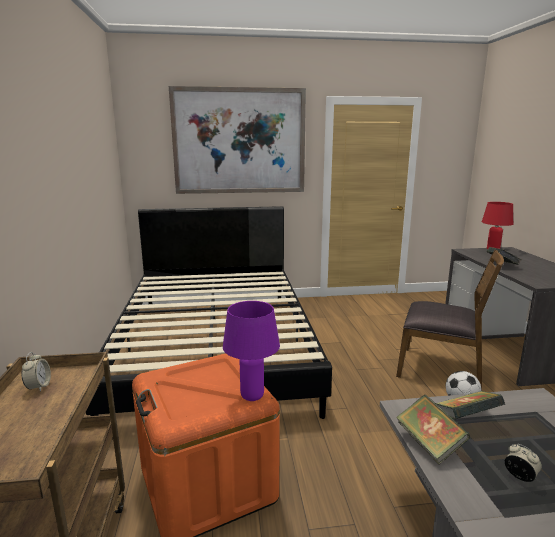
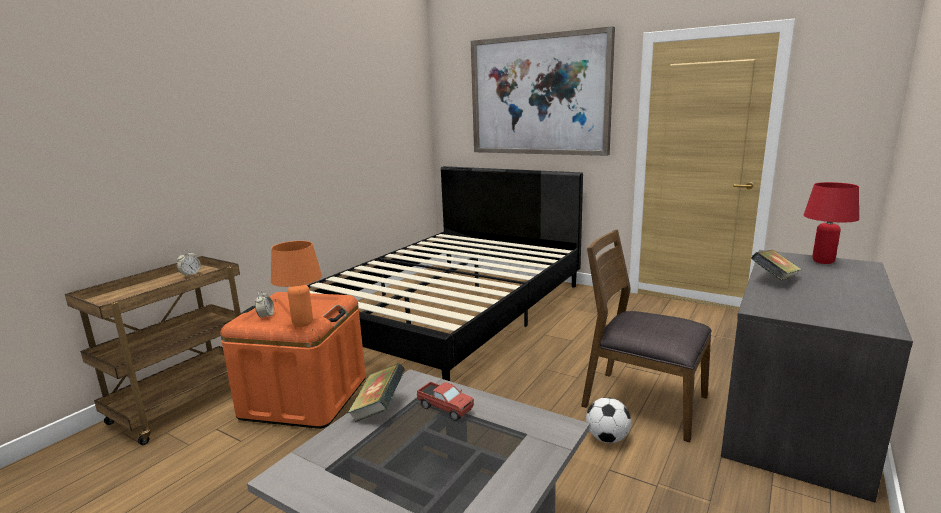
camera: 40 degrees right, 0 degrees up
purple table lamp [223,301,280,401] -> orange table lamp [271,241,322,327]
brown chair [396,249,504,391] -> brown chair turned 150 degrees clockwise [581,230,712,442]
book [436,391,505,419] -> toy truck [417,381,474,421]
alarm clock [505,444,542,482] -> alarm clock moved to [255,291,274,319]

